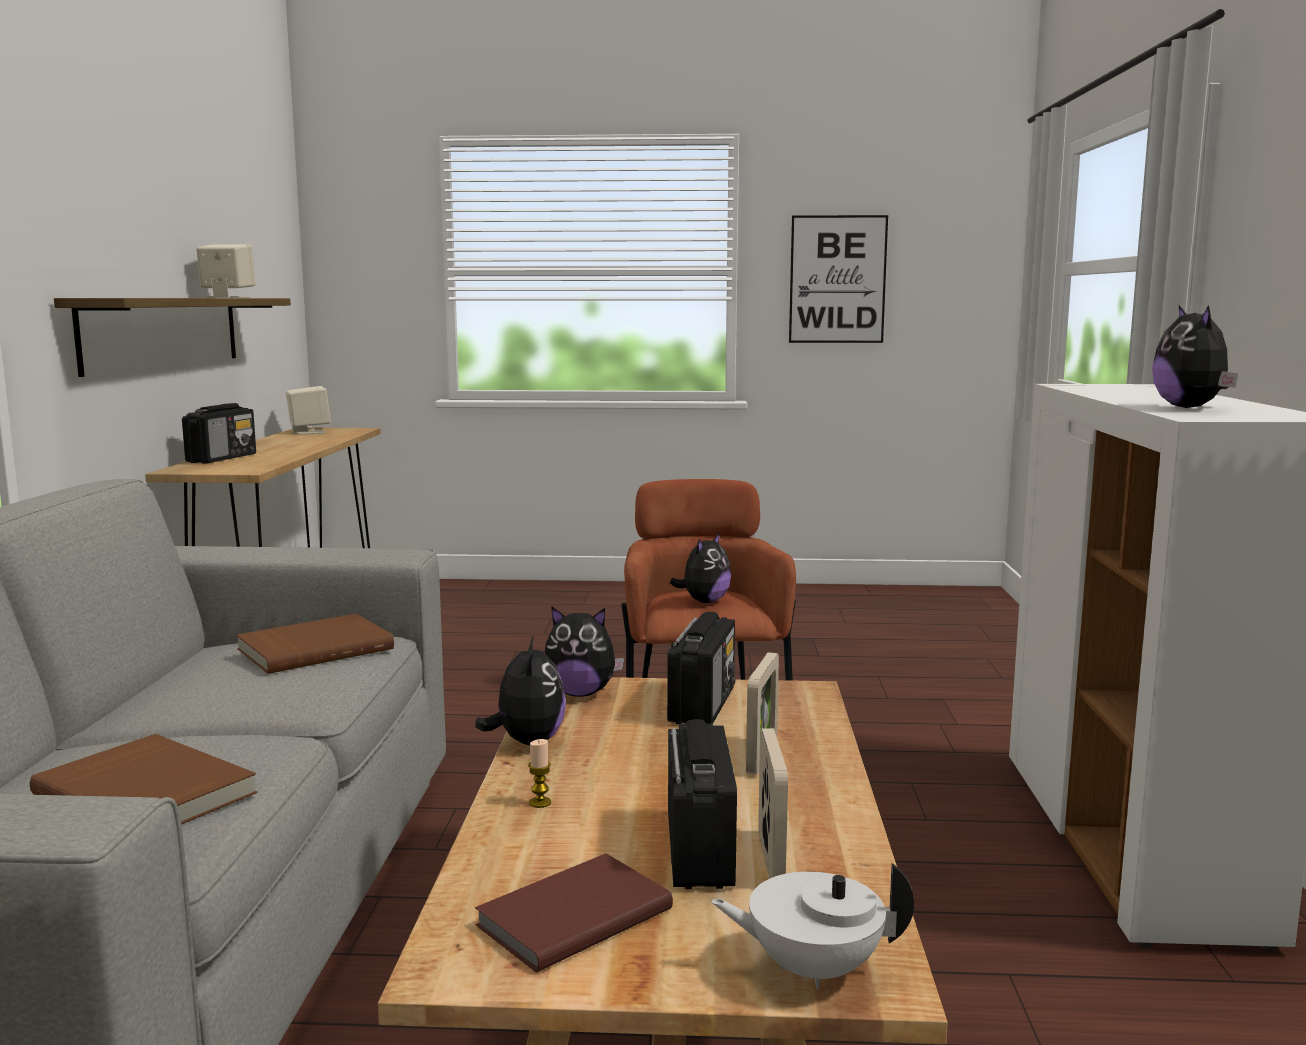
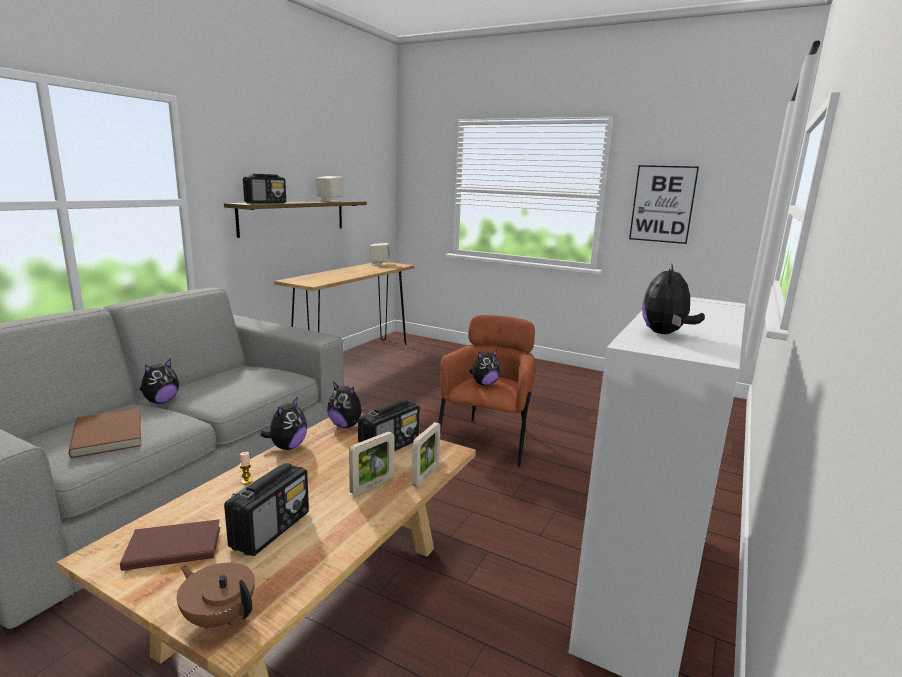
camera: 25 degrees right, 5 degrees up
radio [182,403,256,464] -> radio moved to [243,174,286,203]
brown book [236,614,394,674] -> none
white teapot [711,863,914,989] -> brown teapot [177,562,255,629]
picture frame [758,729,788,879] -> picture frame moved to [412,422,440,487]
none -> plush toy [140,358,179,404]

